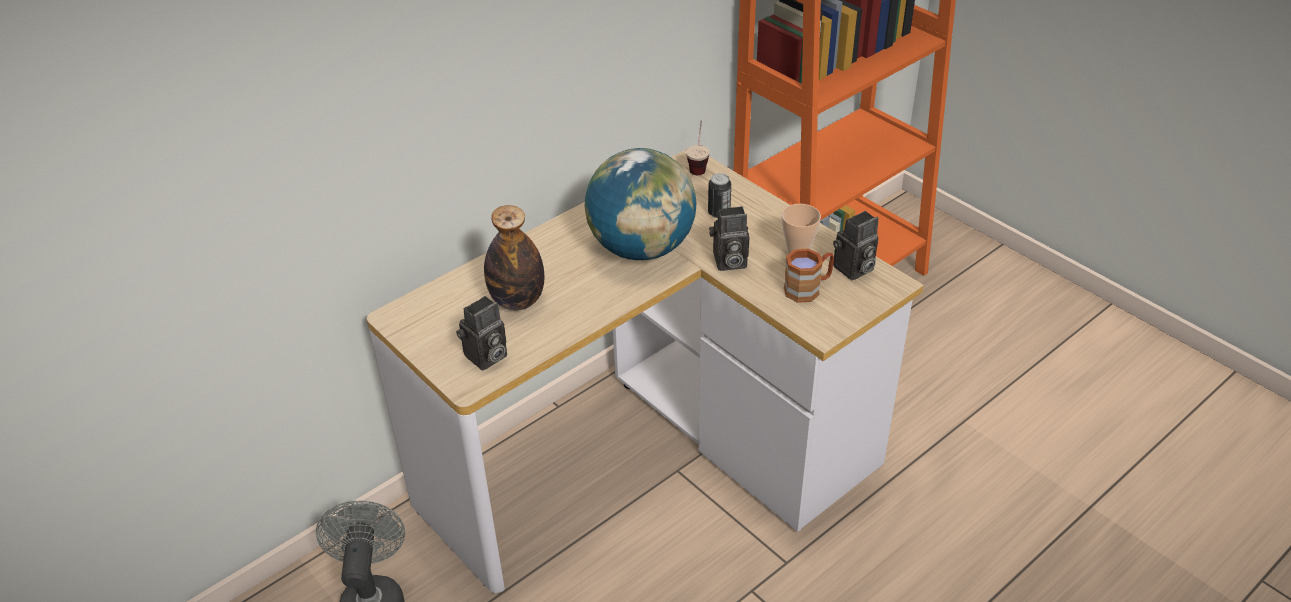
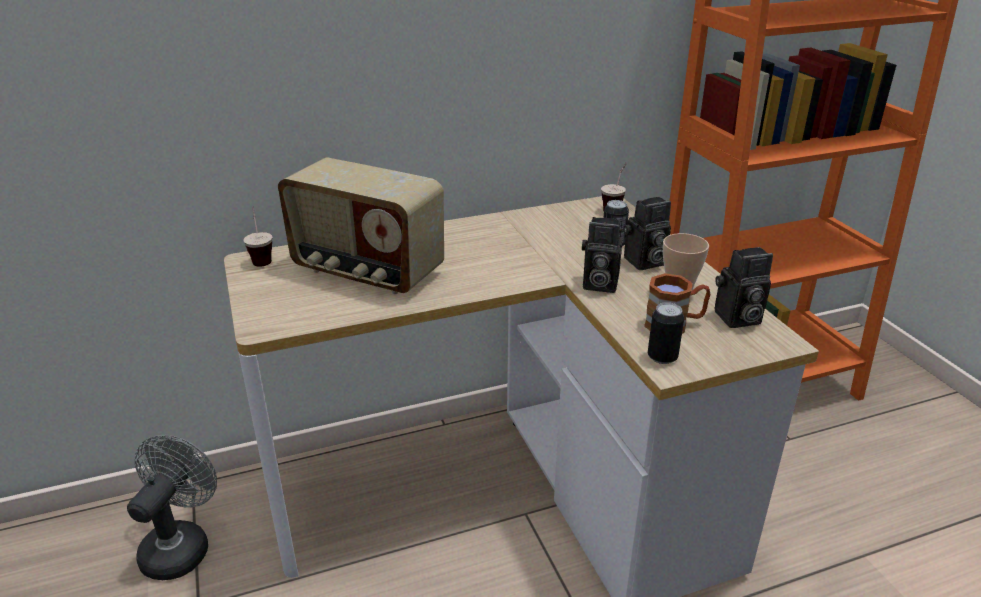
camera: 20 degrees right, 10 degrees down
camera [456,296,507,370] -> camera moved to [623,197,671,270]
bottle [484,205,545,310] -> radio [278,157,444,294]
globe [584,148,696,260] -> none
none -> cup [243,206,272,267]
none -> can [648,302,684,364]

